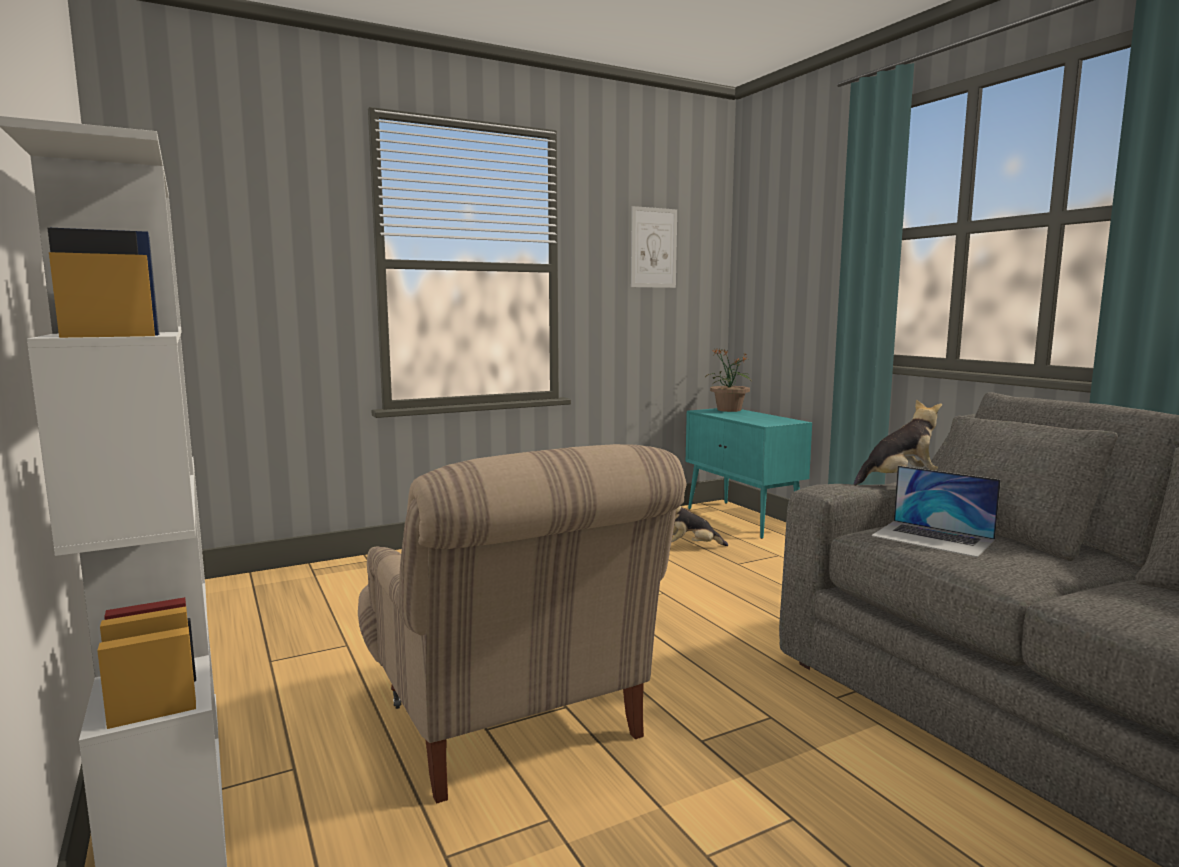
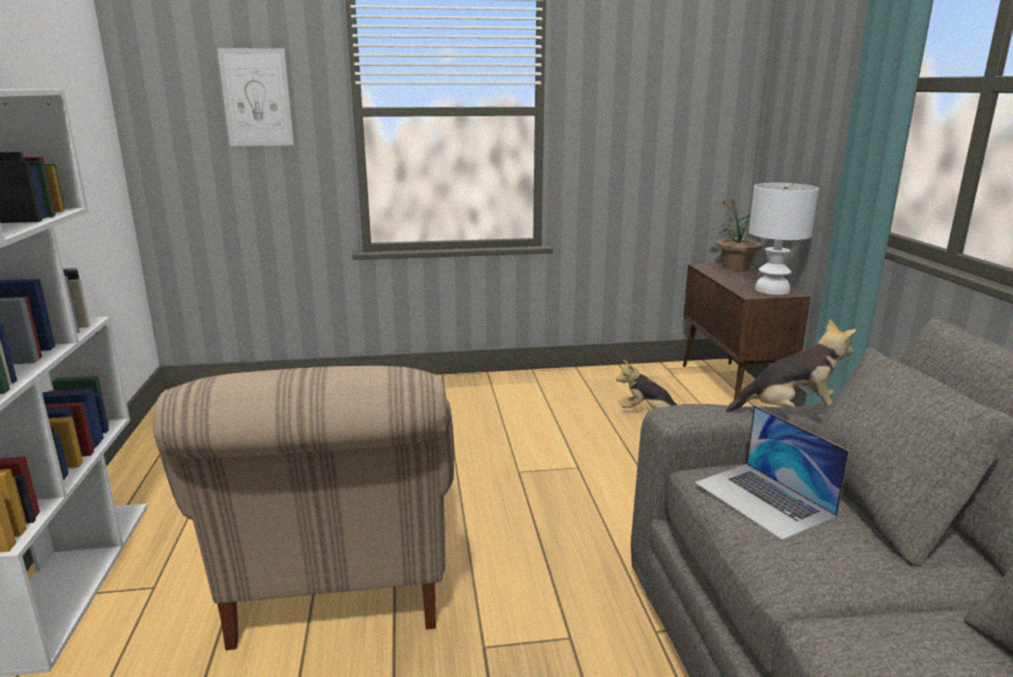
camera: 20 degrees right, 10 degrees up
picture [631,206,677,288] -> picture moved to [217,48,294,146]
turquoise cabinet [686,408,812,539] -> brown cabinet [683,263,811,399]
none -> white table lamp [749,183,819,295]

